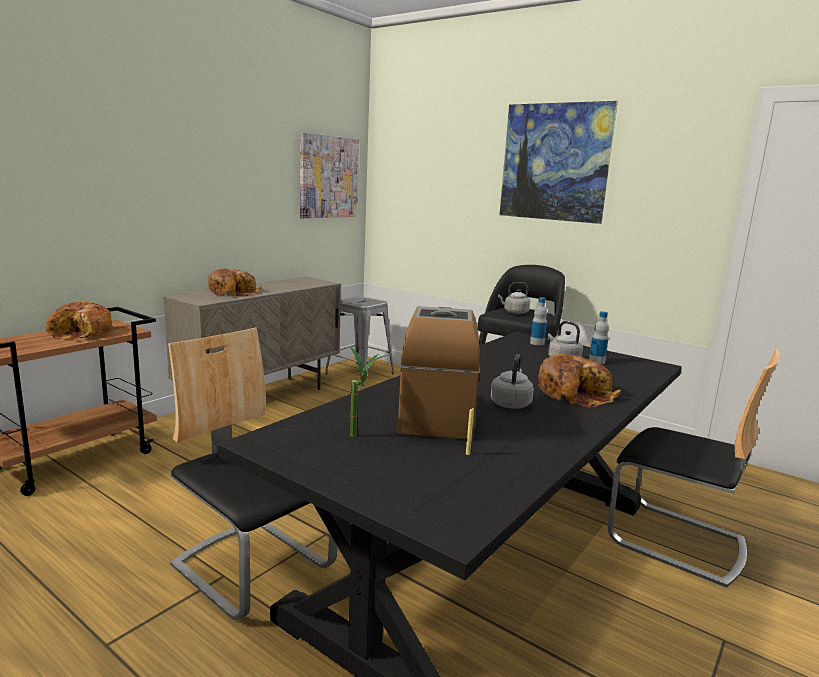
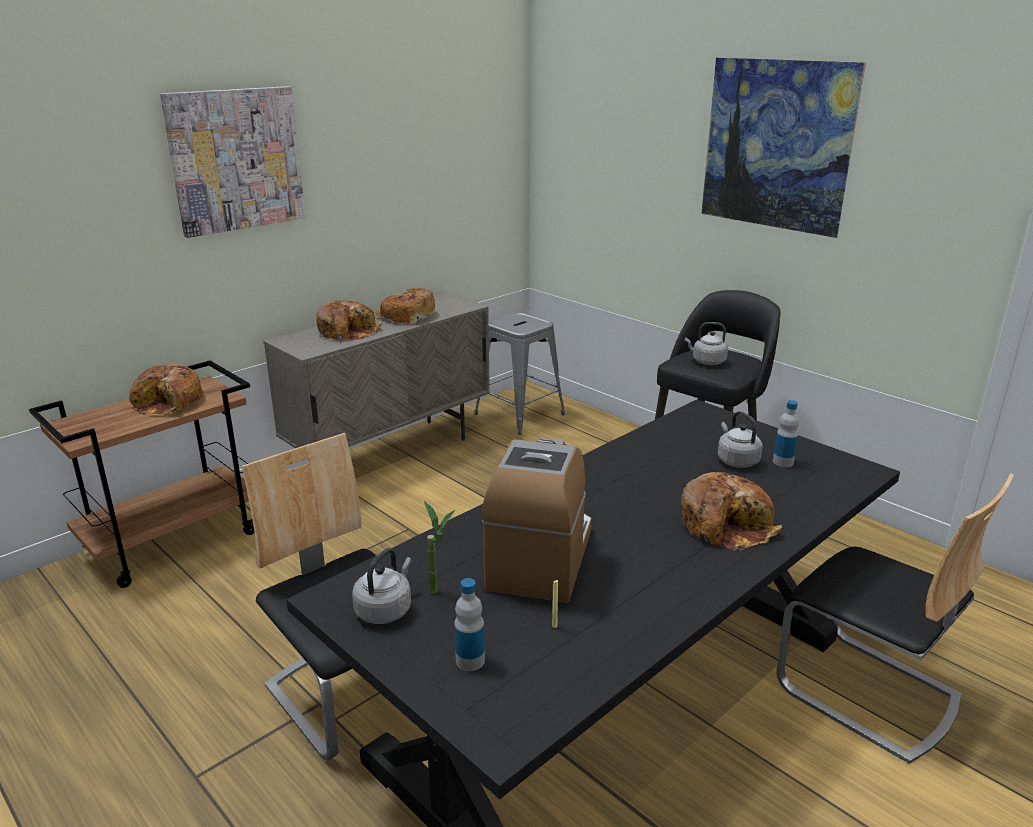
camera: 10 degrees right, 10 degrees up
picture [300,132,359,218] -> picture moved to [160,86,305,238]
grey kettle [491,354,534,409] -> grey kettle moved to [352,548,412,624]
bottle [530,297,547,345] -> bottle moved to [454,578,485,671]
none -> bread [374,288,435,325]

